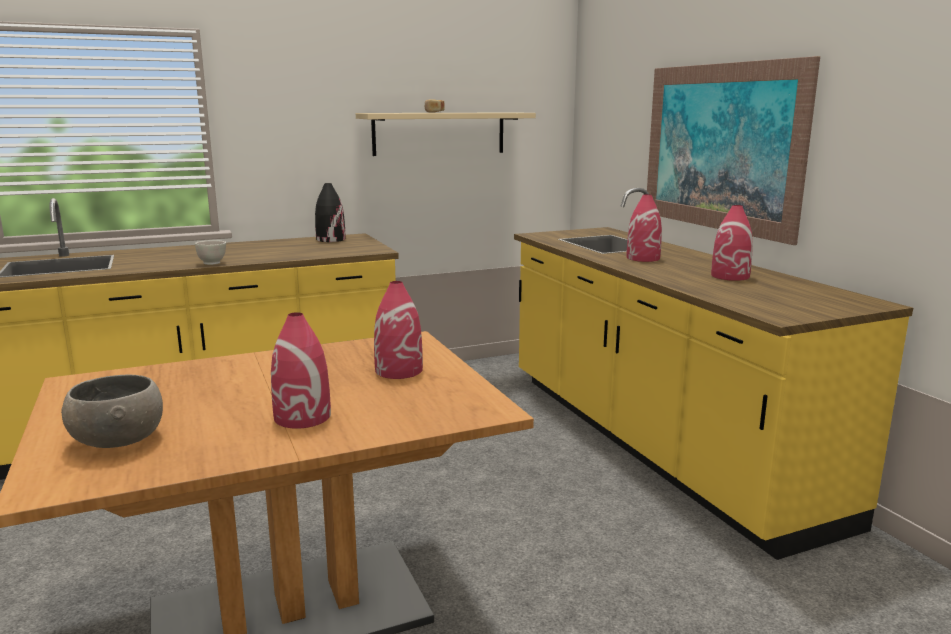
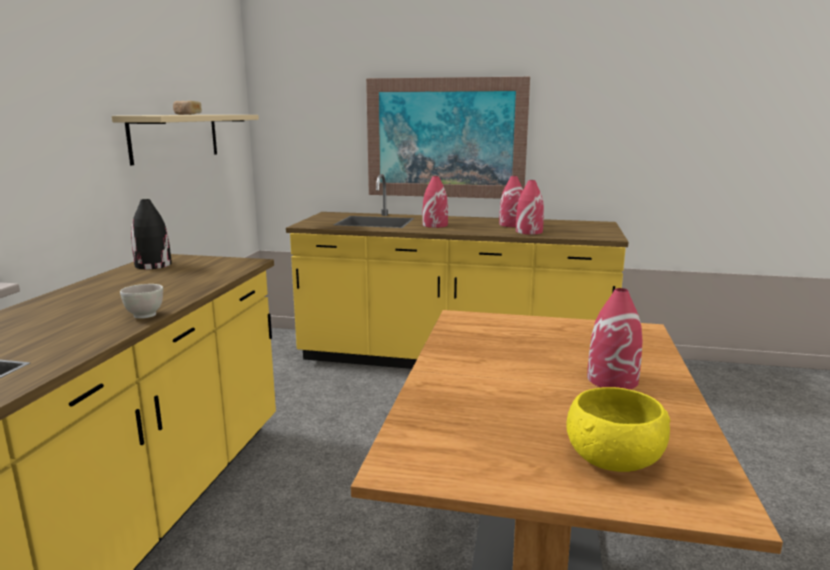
camera: 55 degrees left, 0 degrees up
grey bowl [61,374,163,448] -> yellow bowl [567,387,670,472]
red vase [374,281,423,379] -> red vase moved to [516,180,544,235]

